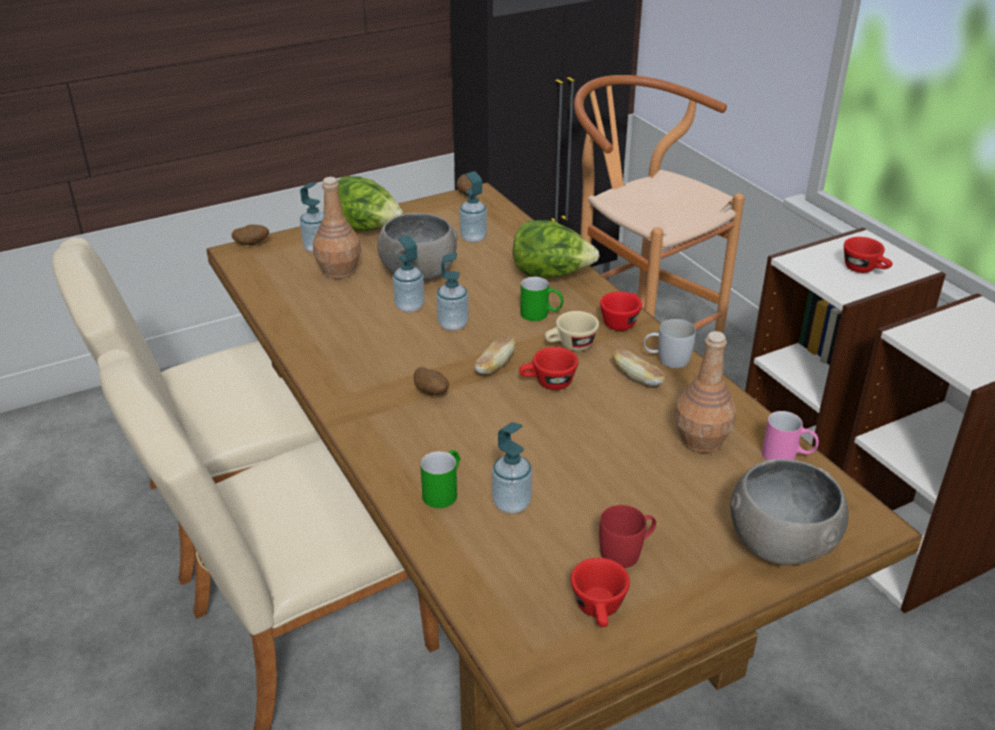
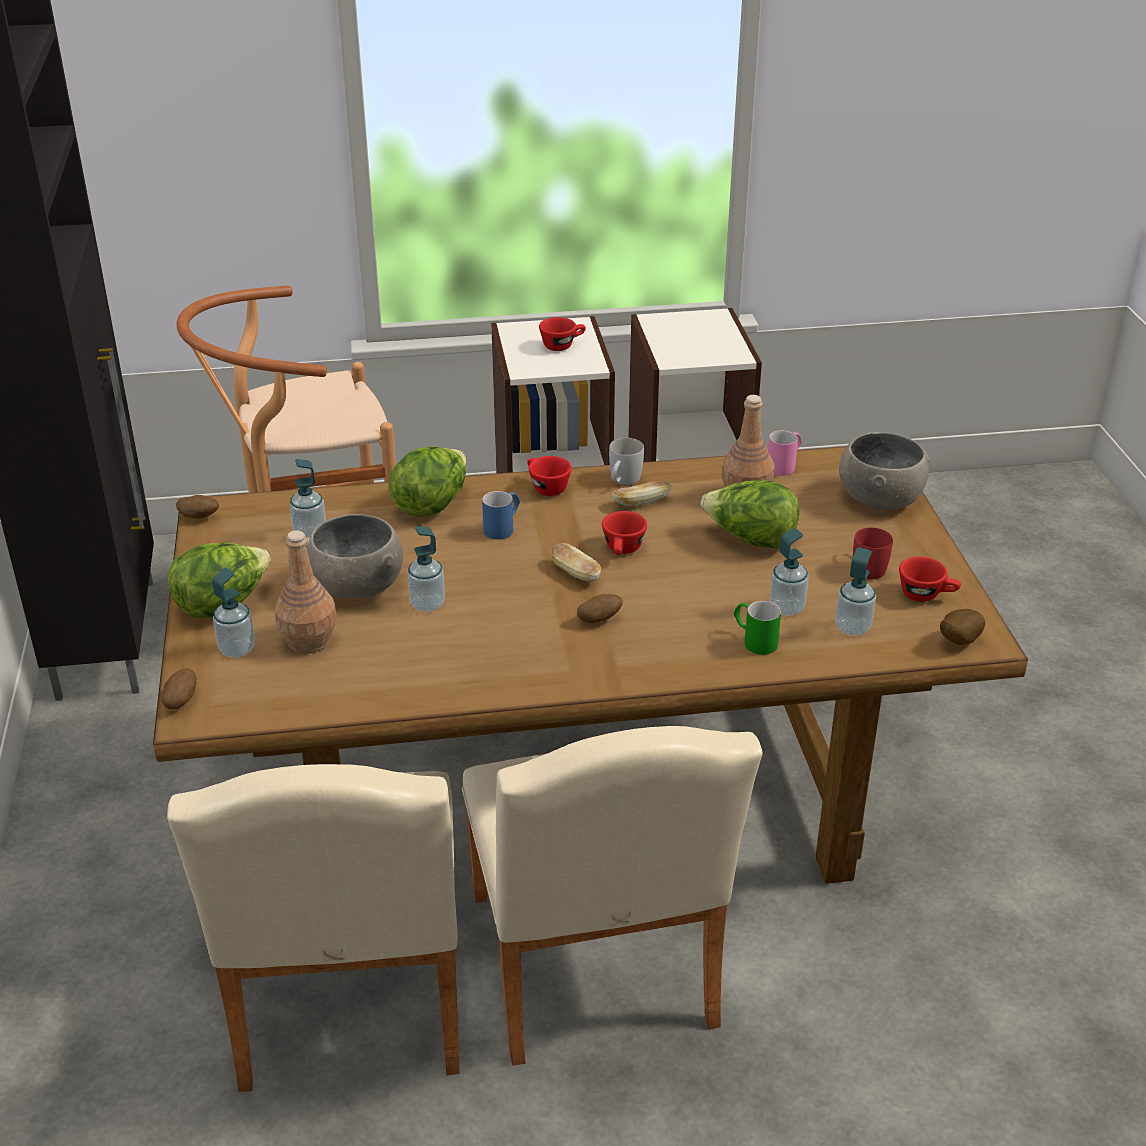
camera: 70 degrees left, 0 degrees up
soap dispenser [436,253,469,331] -> soap dispenser moved to [836,547,876,636]
green mug [520,277,564,321] -> blue mug [482,491,520,539]
beige cup [545,311,599,351] -> none
none -> lettuce [701,481,799,548]
none -> potato [940,609,985,645]

